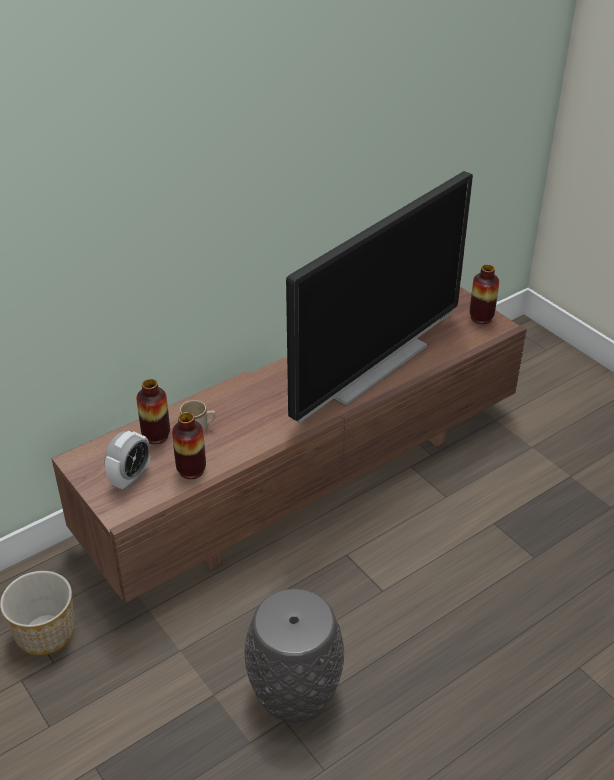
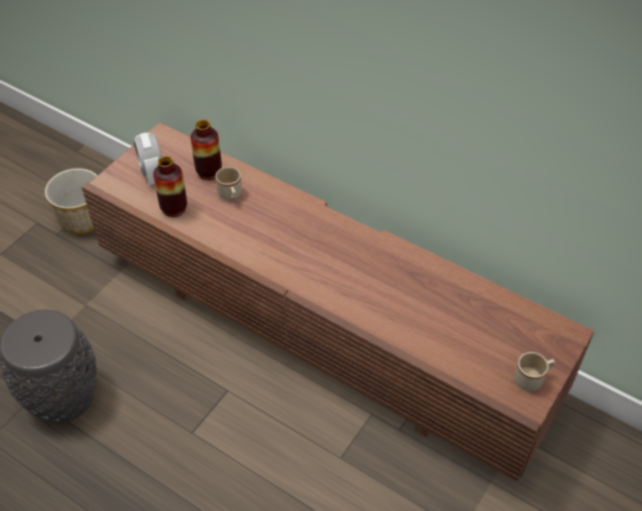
camera: 70 degrees right, 10 degrees up
alarm clock [104,431,150,490] -> alarm clock turned 60 degrees clockwise [133,132,162,185]
television [286,171,473,423] -> none
vase [469,264,499,324] -> beige mug [514,352,555,391]

